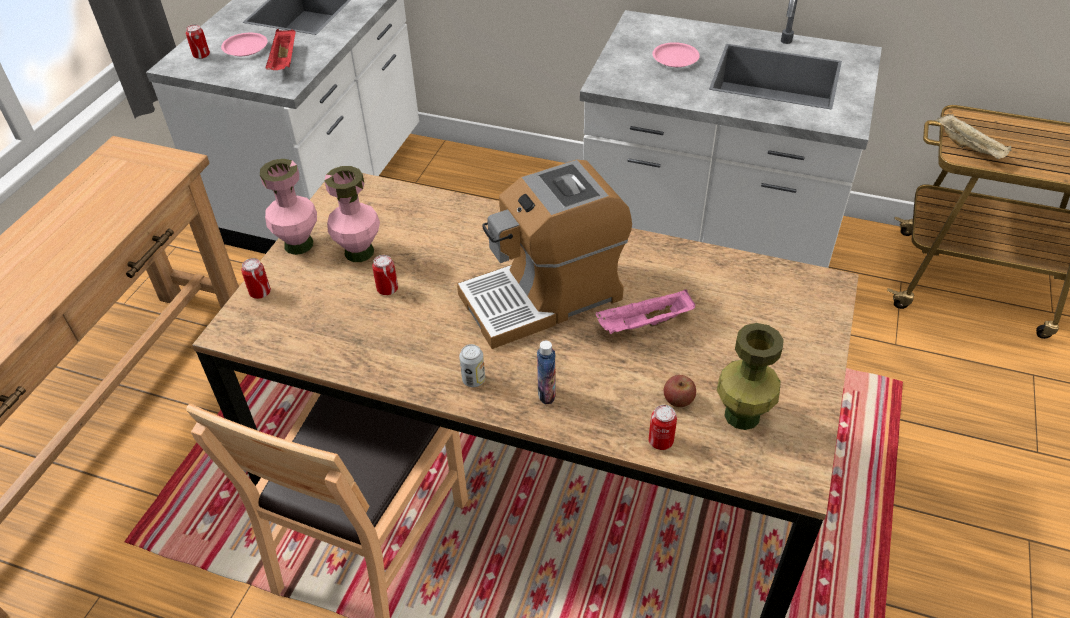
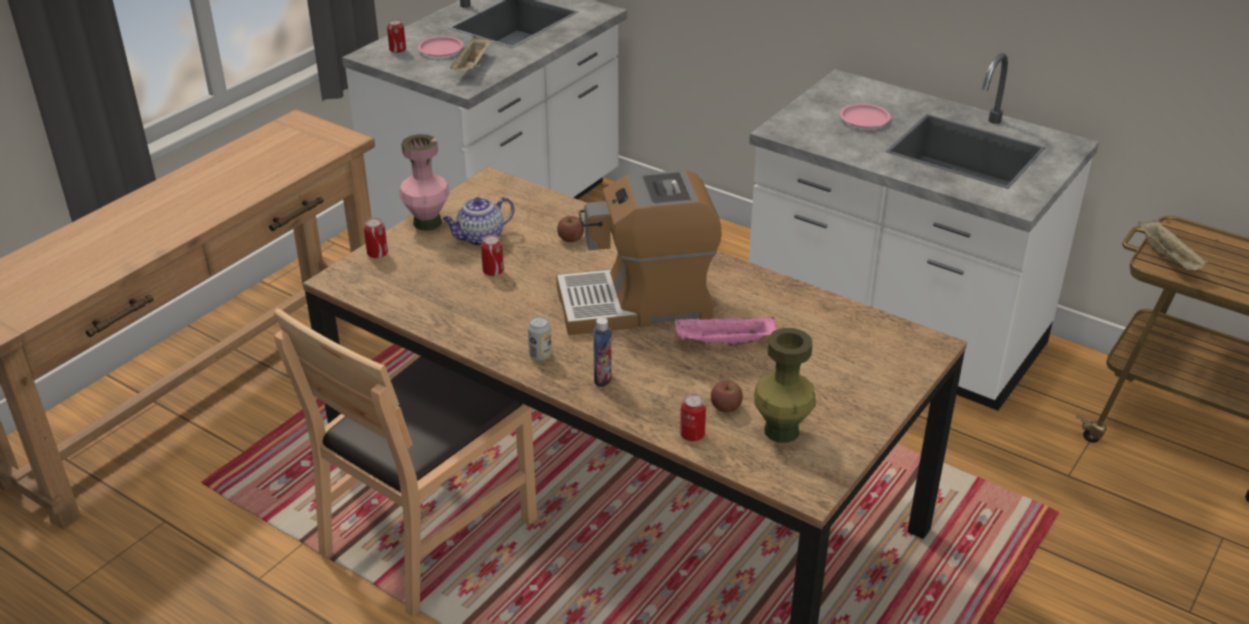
camera: 15 degrees right, 10 degrees down
red tray [265,29,296,70] -> beige tray [450,36,491,71]
pink vase [324,166,380,262] -> teapot [443,197,515,246]
none -> apple [557,216,584,242]

